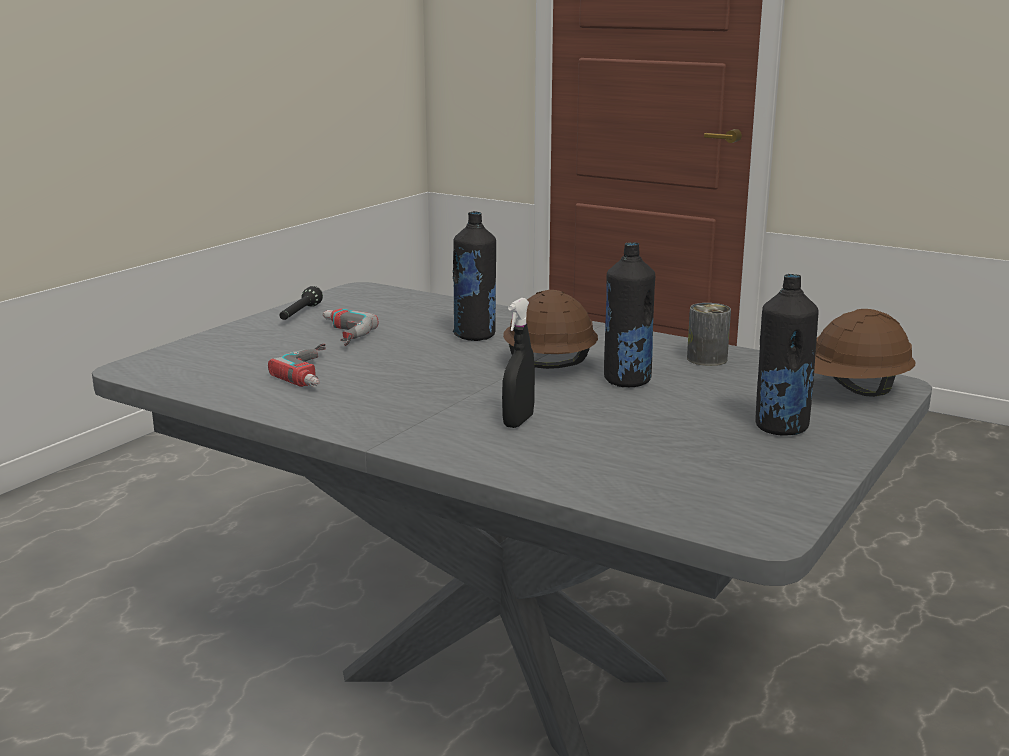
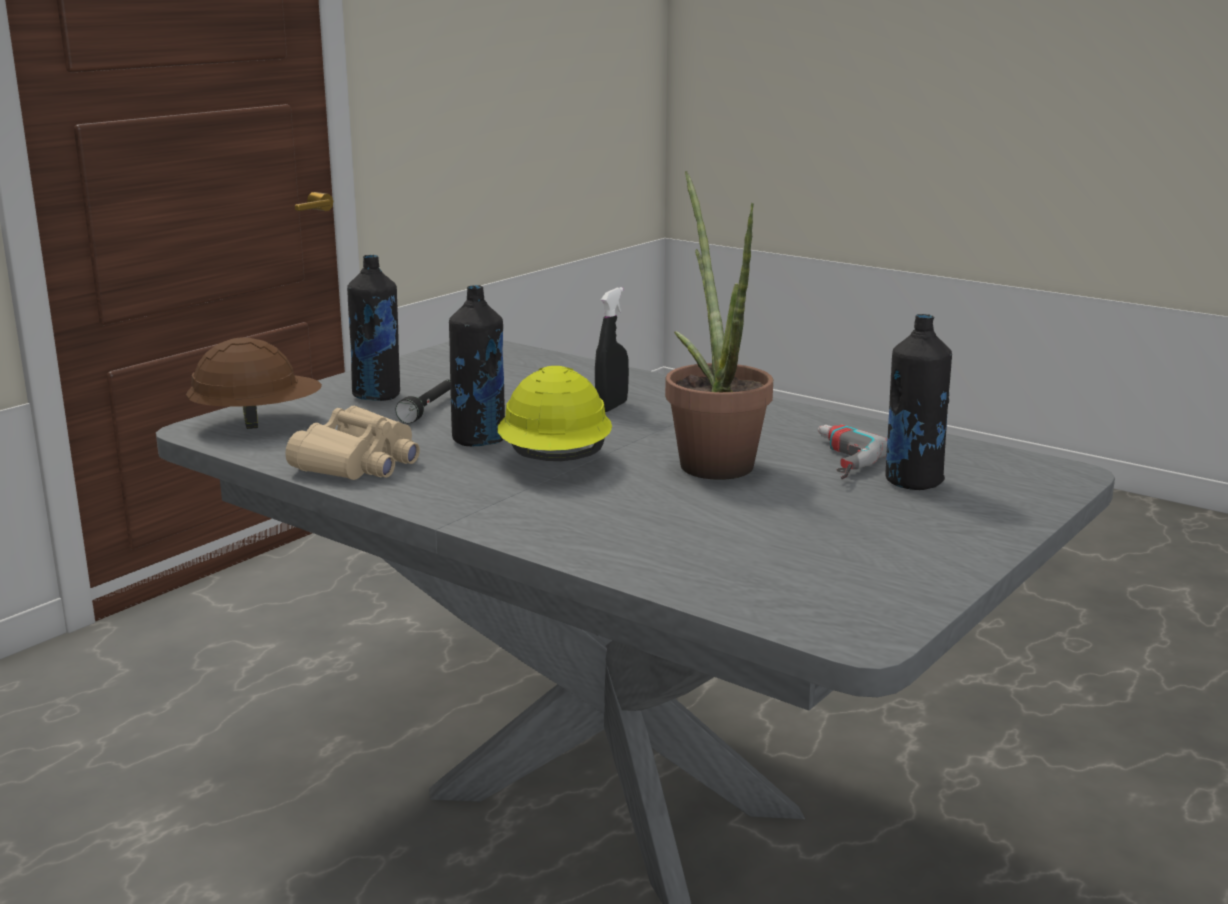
camera: 175 degrees left, 0 degrees up
black flashlight [279,286,323,320] -> black flashlight moved to [396,380,450,423]
power drill [323,308,379,346] -> none
black bottle [453,211,496,341] -> black bottle moved to [885,314,952,490]
brown hard hat [503,290,598,369] -> yellow hard hat [498,366,612,461]
can [687,303,731,366] -> beige binoculars [285,406,420,480]
none -> potted plant [665,171,773,480]

